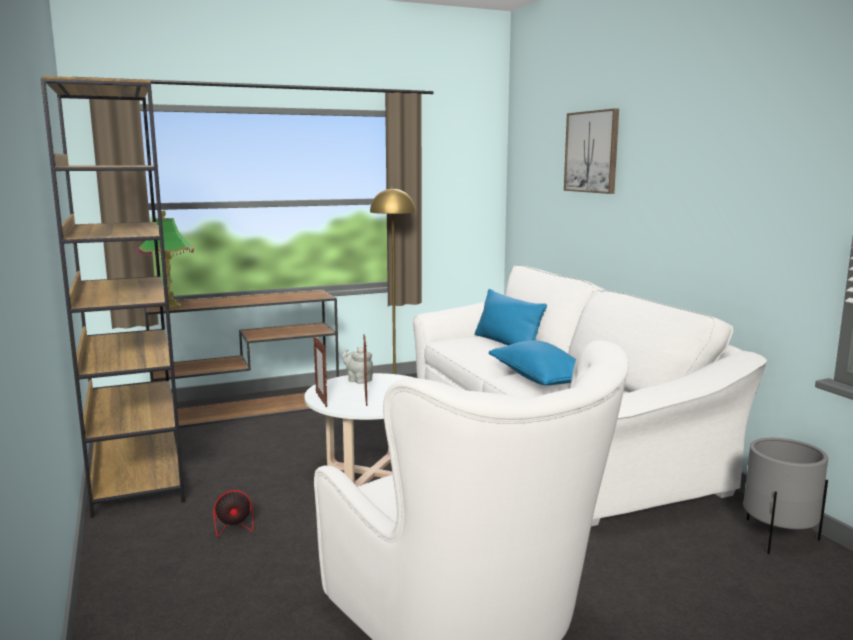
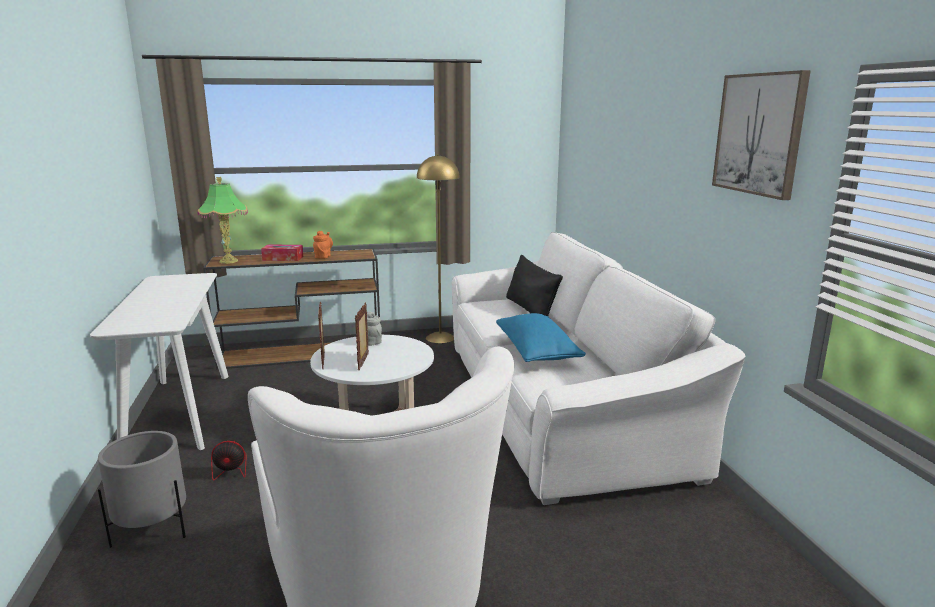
camera: 10 degrees right, 5 degrees up
brown bookcase [41,76,185,518] -> white console table [90,273,229,450]
blue pillow [475,289,547,345] -> black pillow [506,255,563,316]
picture [564,108,619,194] -> picture moved to [712,70,811,200]
grey planter [743,438,828,554] -> grey planter moved to [98,431,186,548]
none -> tissue box [261,245,303,261]
none -> orange teapot [313,231,333,259]

